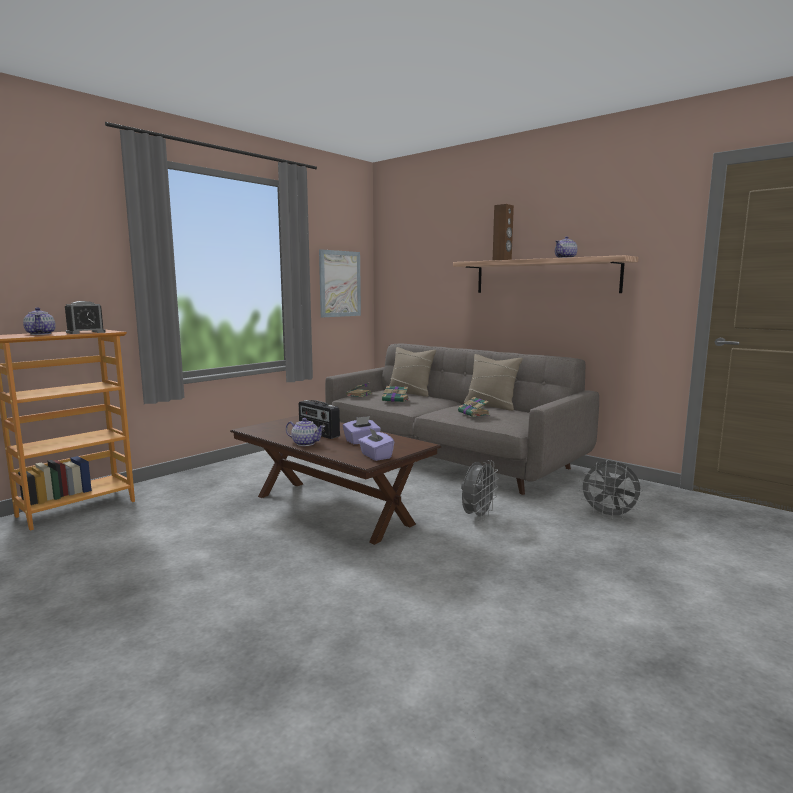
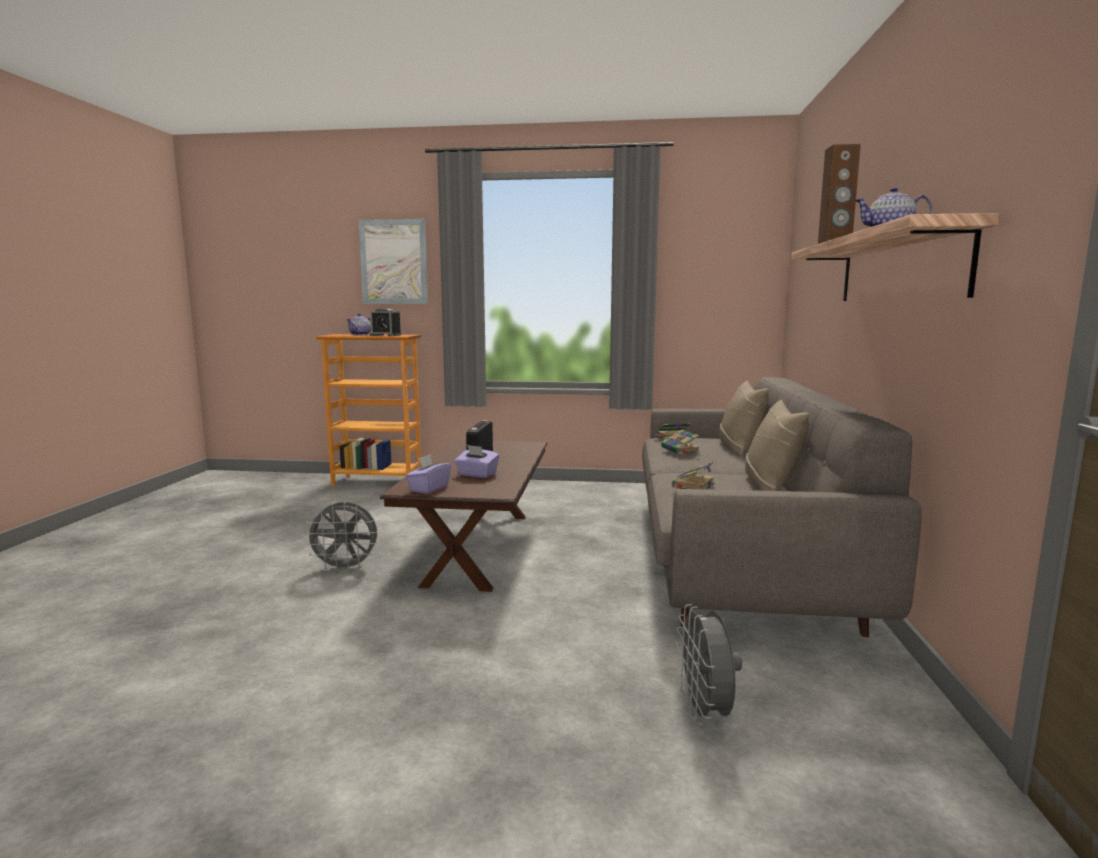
camera: 55 degrees right, 0 degrees up
teapot [286,418,325,446] -> none
picture [319,249,361,317] -> picture moved to [359,219,428,304]
grey fan [461,460,499,520] -> grey fan moved to [304,502,379,572]

